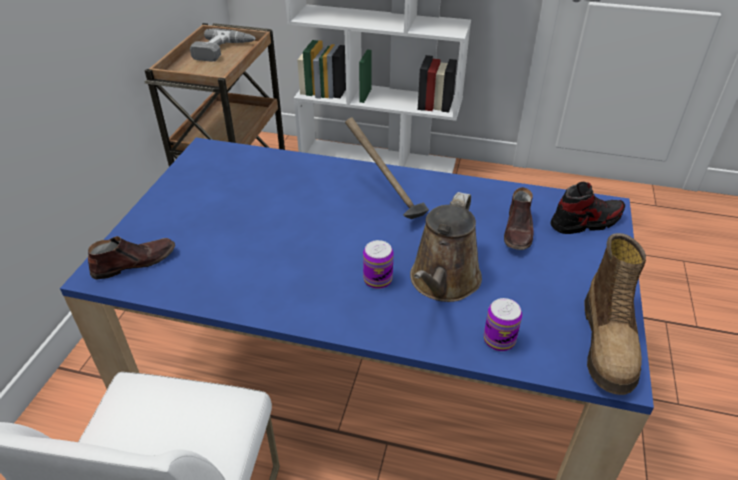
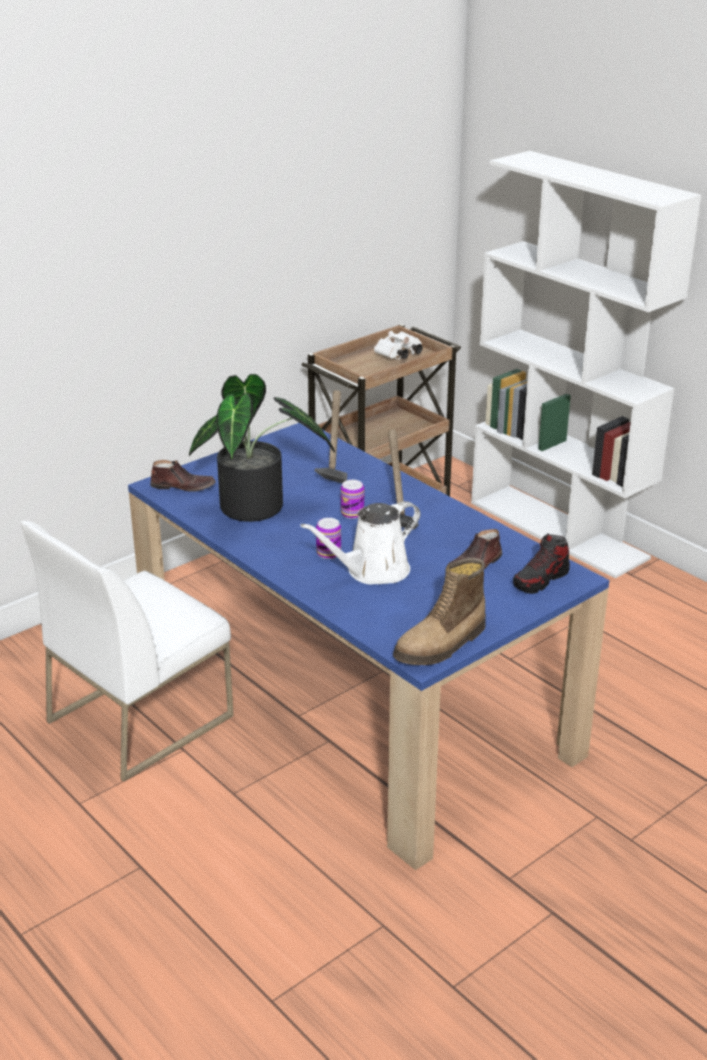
camera: 35 degrees right, 10 degrees down
power drill [190,29,256,61] -> white binoculars [374,331,423,360]
brown watering can [410,192,482,302] -> white watering can [300,501,420,584]
can [484,298,522,351] -> can moved to [341,480,364,519]
shoe [550,182,625,234] -> shoe turned 120 degrees clockwise [513,533,570,594]
none -> potted plant [189,374,335,522]
none -> hammer [315,390,347,483]

